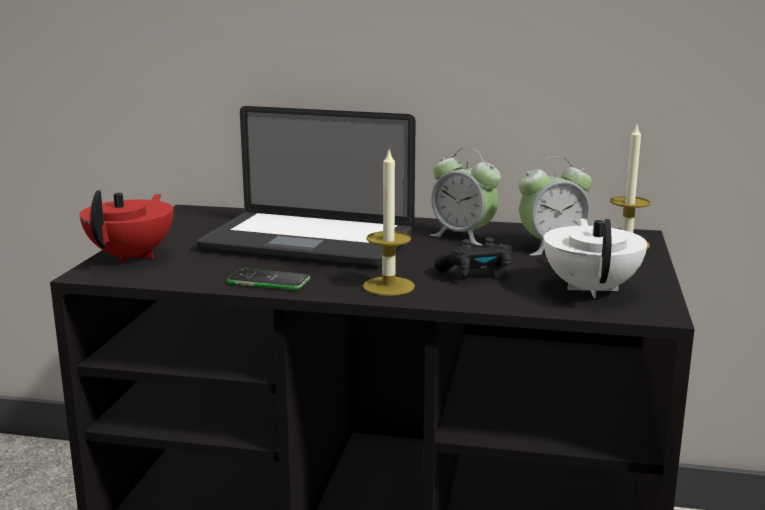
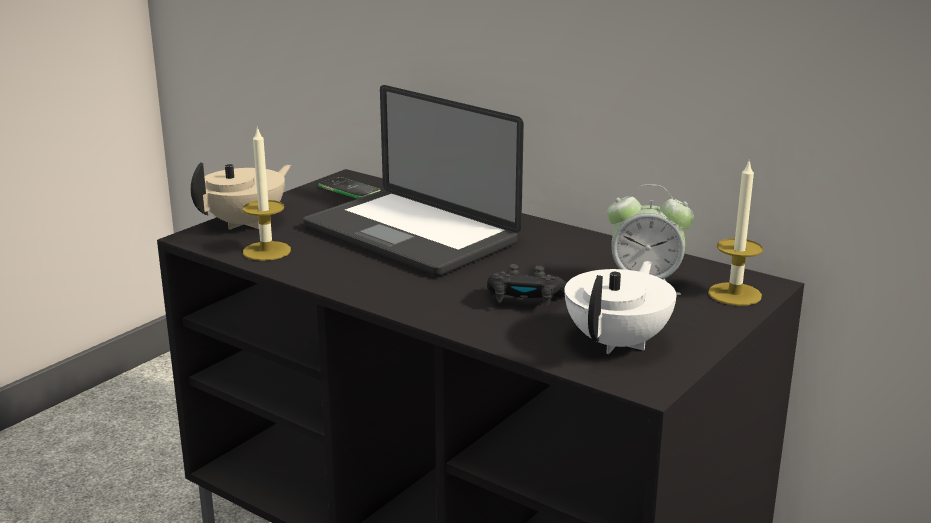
camera: 25 degrees right, 5 degrees up
red teapot [79,190,174,263] -> beige teapot [191,162,291,230]
phone [227,268,310,290] -> phone moved to [318,177,381,199]
candle [363,150,415,296] -> candle moved to [243,126,291,261]
alarm clock [430,148,501,246] -> none

